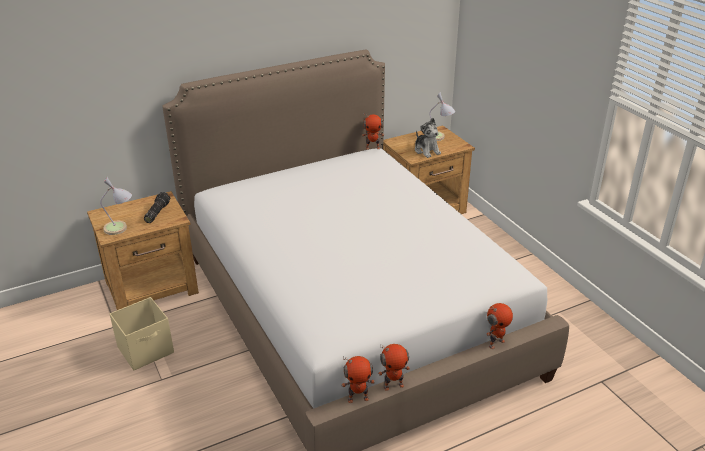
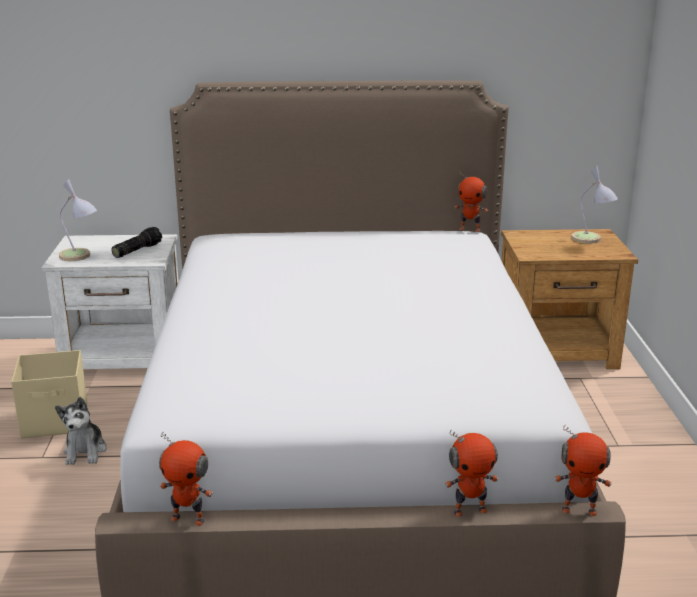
camera: 25 degrees right, 10 degrees down
brown nightstand [87,191,199,310] -> white nightstand [41,234,179,369]
toy robot [378,344,410,391] -> toy robot moved to [554,425,611,516]
plush toy [415,118,441,158] -> plush toy moved to [55,397,107,465]

